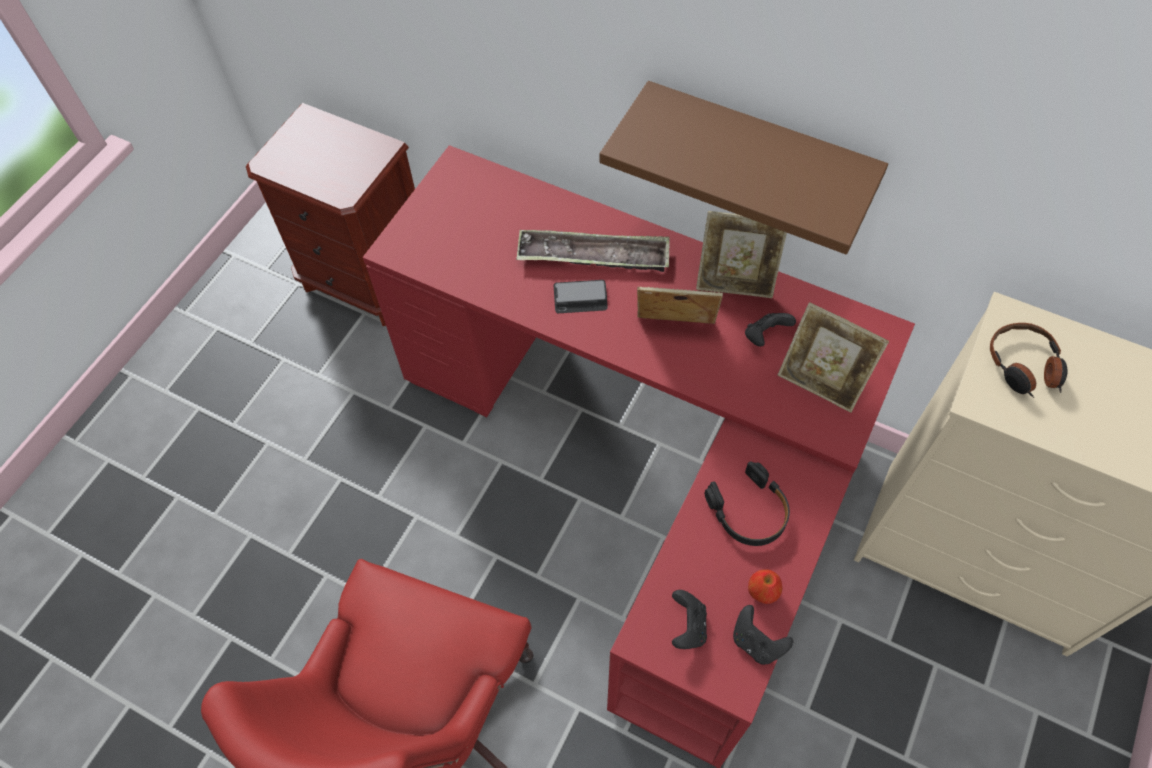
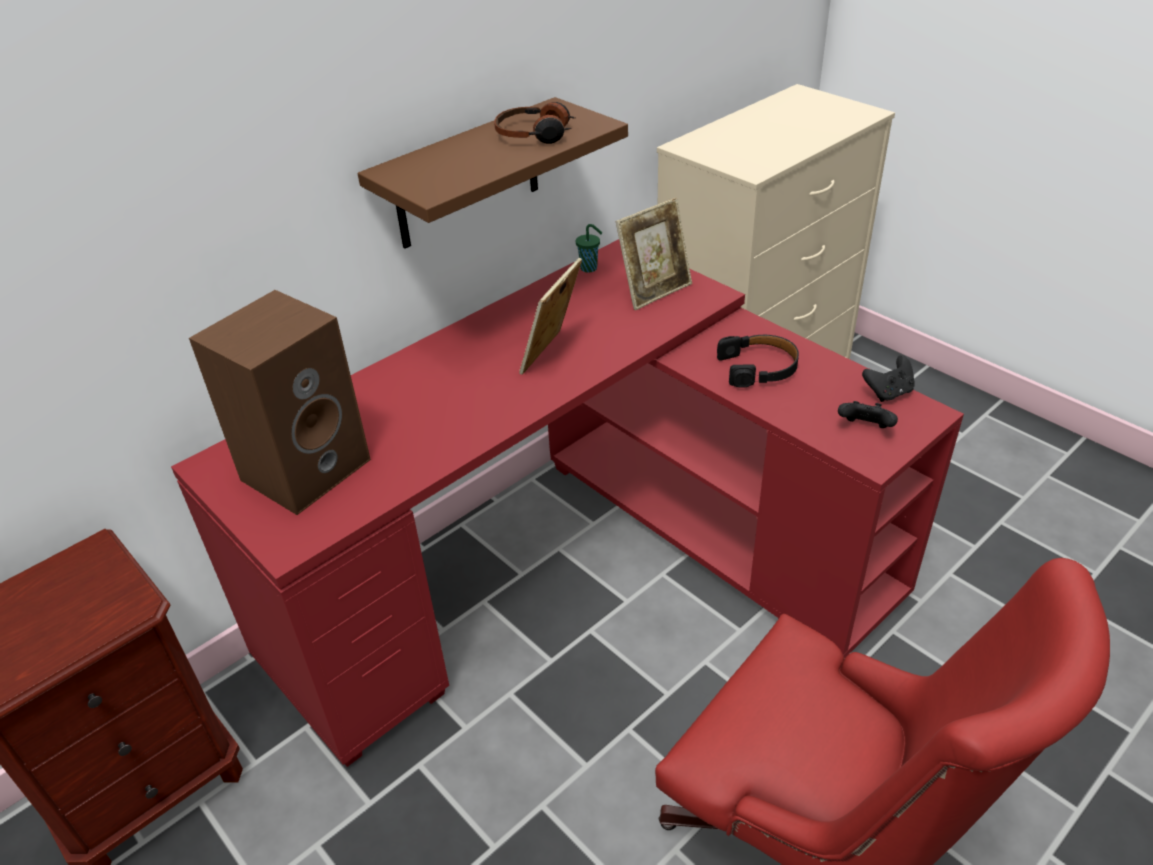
camera: 70 degrees left, 20 degrees down
tray [516,230,670,272] -> none
phone [554,280,608,313] -> none
picture frame [696,211,787,298] -> none
black game controller [745,313,796,347] -> none
apple [748,569,783,604] -> none
headphones [990,323,1068,398] -> headphones moved to [494,102,576,144]
none -> brown speaker [189,290,371,515]
none -> green cup [576,224,602,273]

